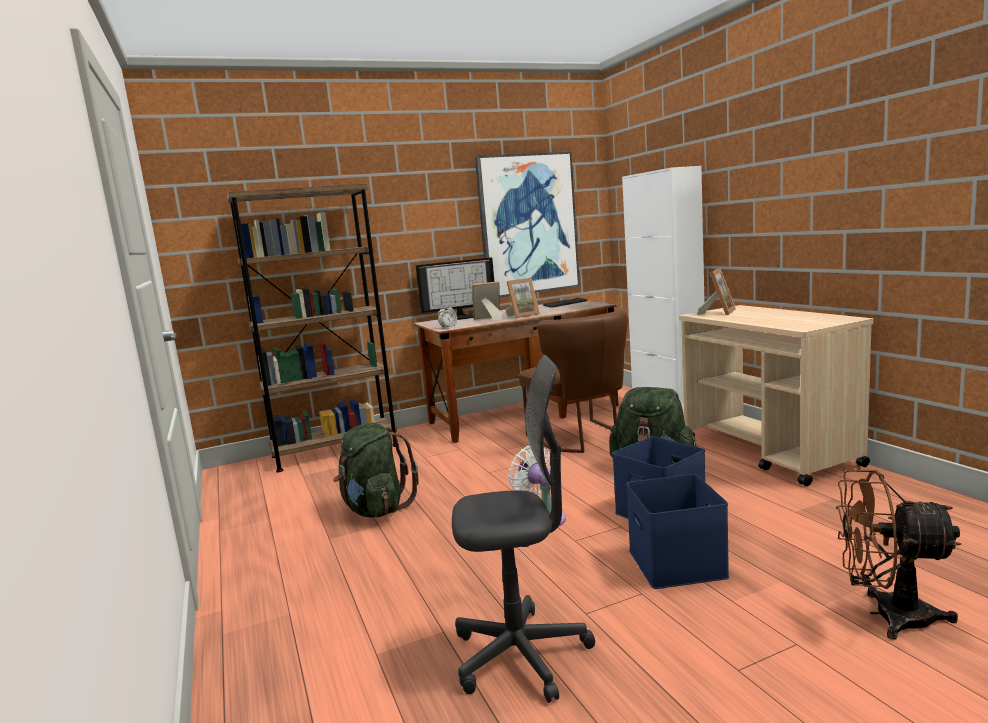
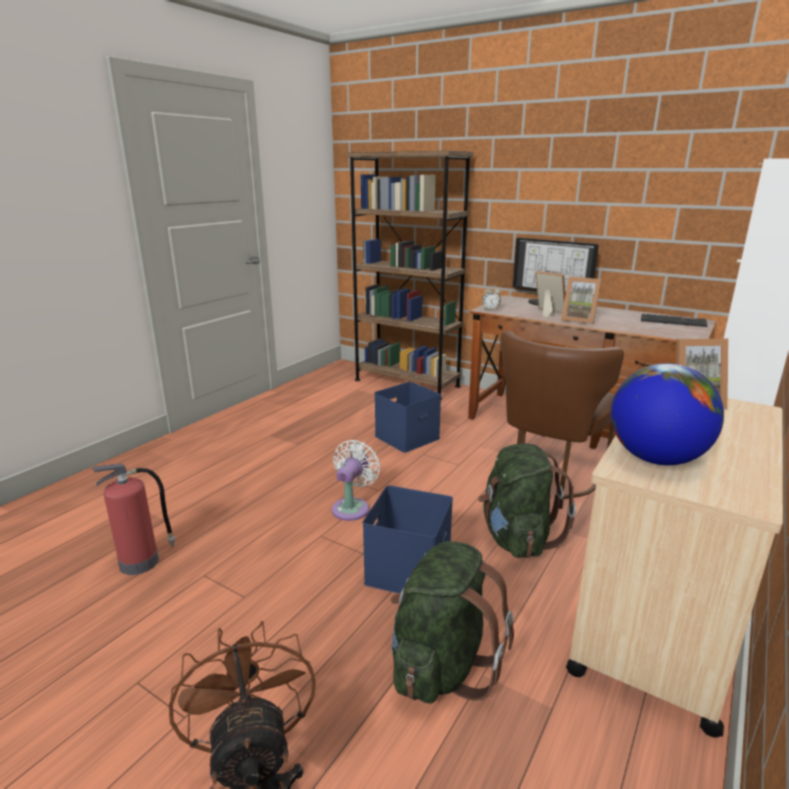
camera: 55 degrees right, 10 degrees up
green backpack [333,423,419,518] -> green backpack moved to [391,541,514,704]
grey office chair [452,355,595,703] -> fire extinguisher [92,464,175,575]
picture [475,152,580,297] -> none
blue storage box [626,474,729,589] -> blue storage box moved to [375,382,441,453]
none -> globe [611,363,724,465]

